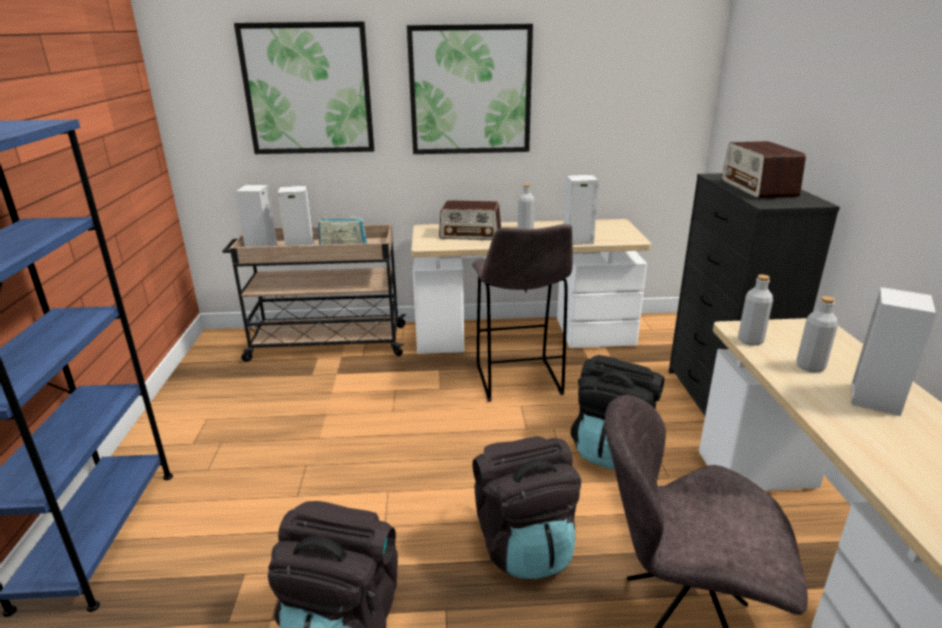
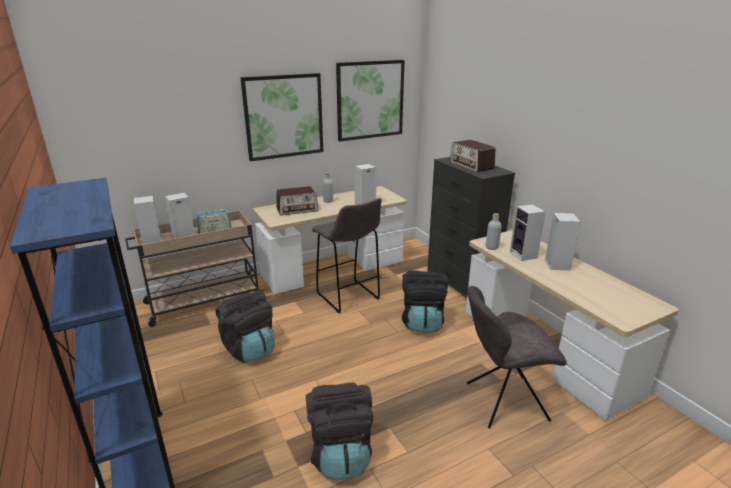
camera: 25 degrees left, 0 degrees up
picture [234,22,374,154] -> picture moved to [336,60,405,142]
black backpack [473,436,581,579] -> black backpack moved to [216,291,275,362]
grey bottle [797,296,838,373] -> speaker [510,204,546,261]

